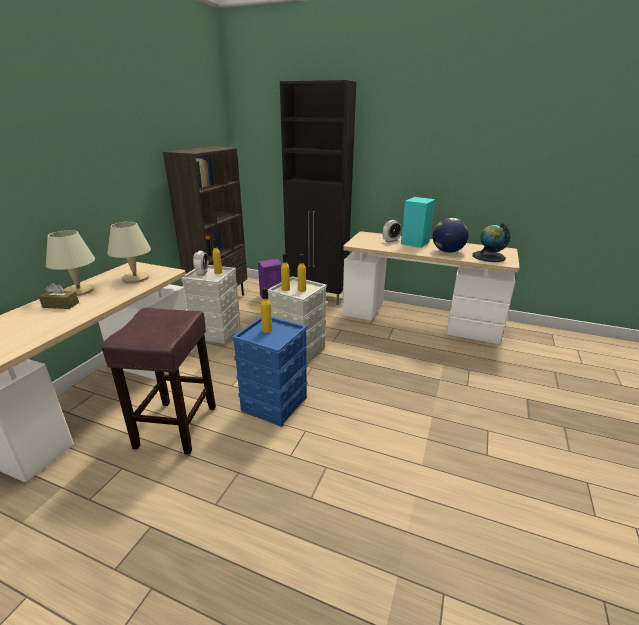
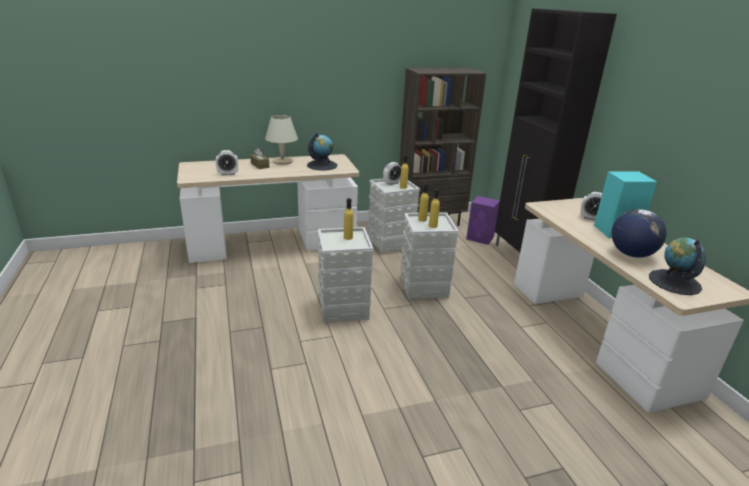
camera: 50 degrees right, 0 degrees up
brown stool [102,308,216,455] -> none
beige table lamp [107,222,151,283] -> globe [307,133,338,171]
blue storage box [232,317,308,427] -> grey storage box [318,227,374,324]
none -> alarm clock [216,150,238,176]

